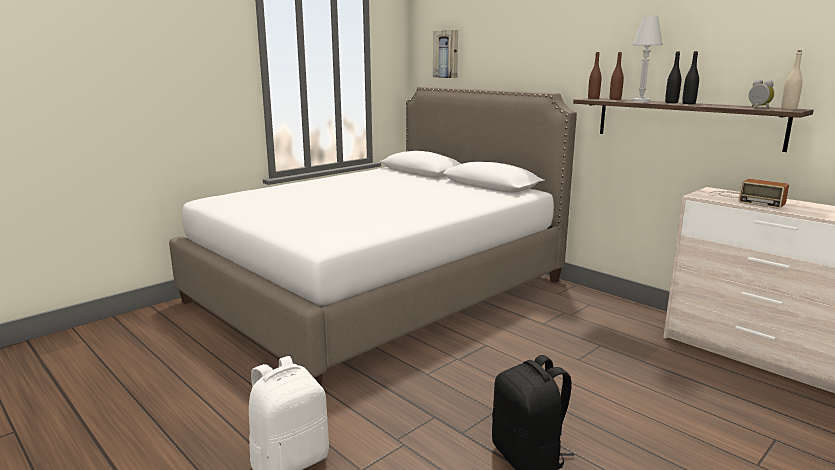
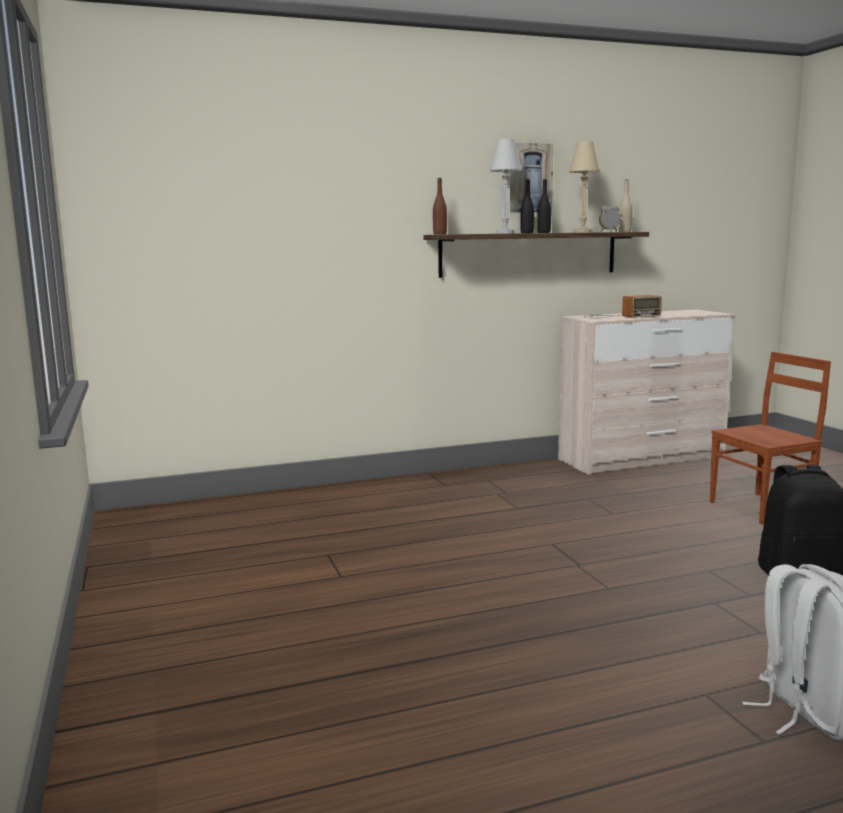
camera: 65 degrees left, 5 degrees down
white bed [169,87,577,385] -> none
picture [433,30,458,78] -> picture moved to [510,143,553,212]
brown bottle [610,52,624,100] -> none
none -> beige table lamp [569,141,600,233]
none -> brown chair [710,352,831,525]

